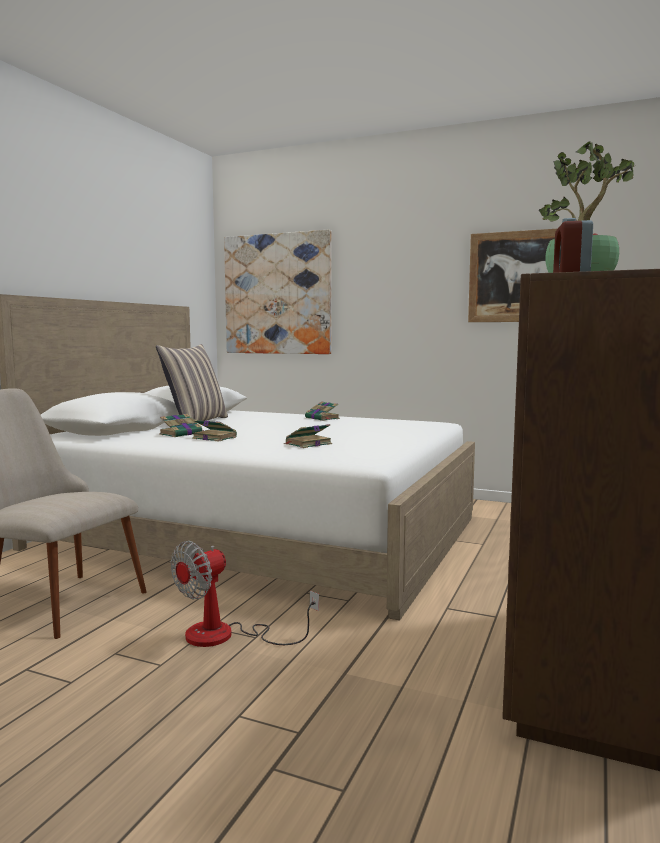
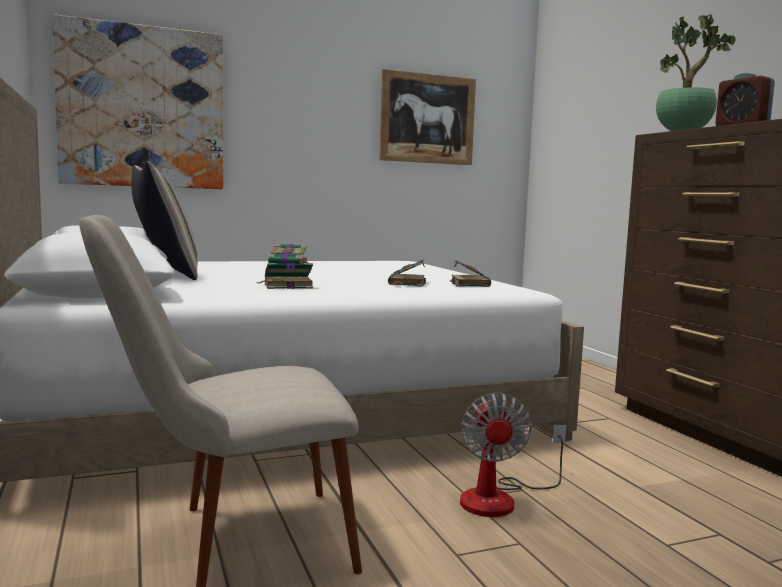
camera: 45 degrees left, 0 degrees up
book [159,414,204,437] -> book moved to [450,260,491,287]

